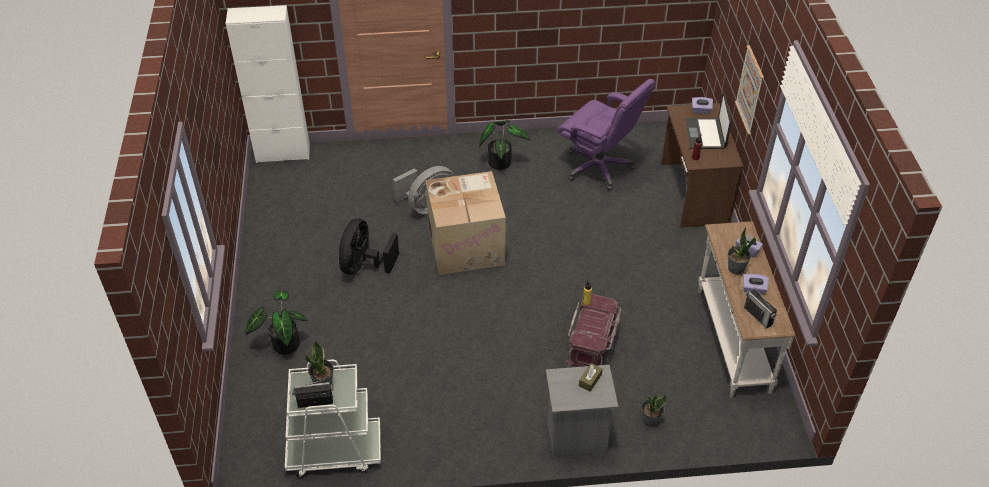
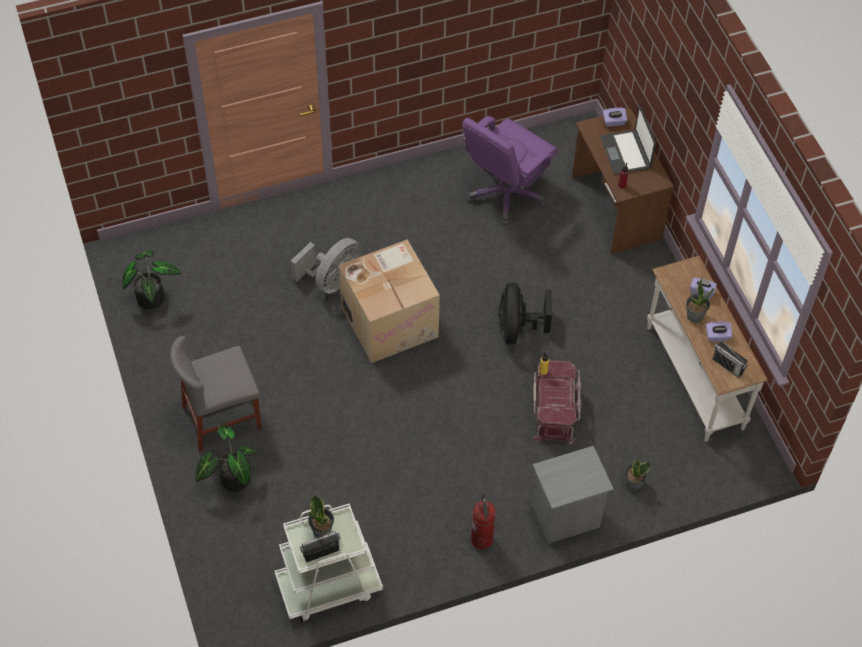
camera: 15 degrees left, 10 degrees up
white cabinet [225,5,310,163] -> none
black fan [339,219,399,275] -> black fan moved to [498,283,552,345]
potted plant [479,120,530,170] -> potted plant moved to [122,250,181,309]
purple office chair [557,79,655,191] -> purple office chair turned 105 degrees clockwise [462,116,558,225]
brown tissue box [579,363,603,392] -> none
picture [735,45,764,135] -> none
none -> grey chair [170,336,262,451]
none -> fire extinguisher [471,494,496,549]

